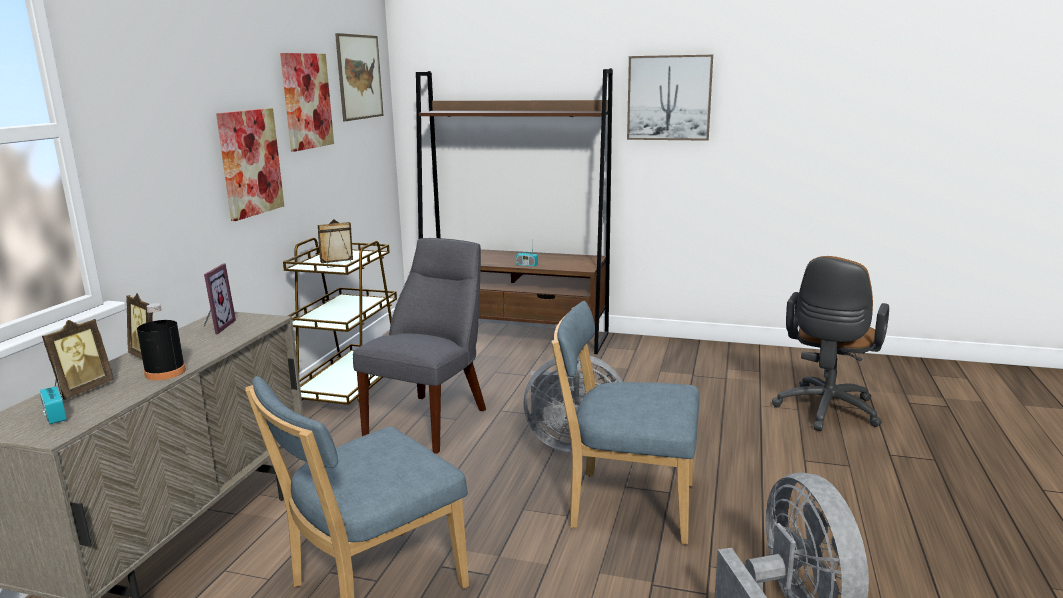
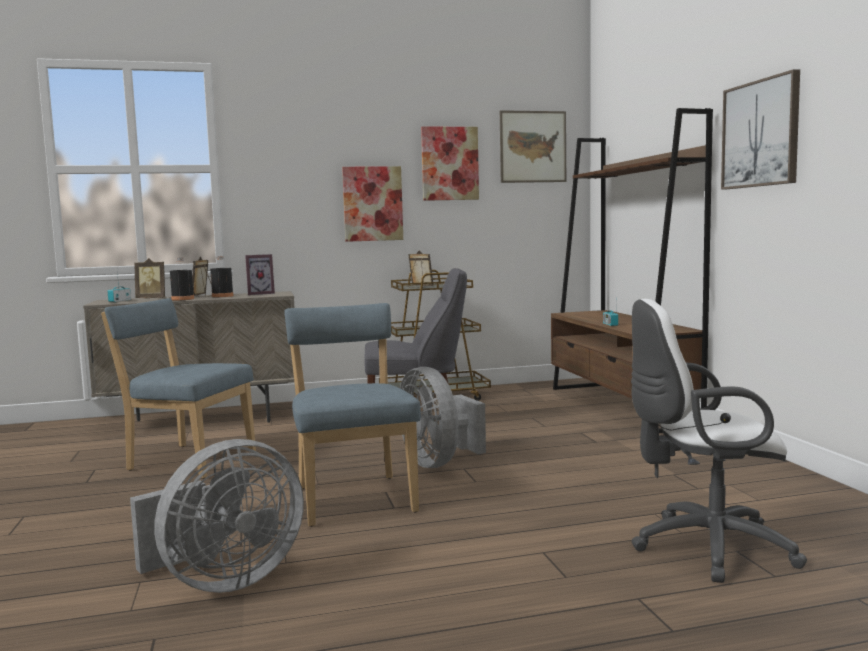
camera: 60 degrees right, 10 degrees down
brown office chair [772,256,889,431] -> white office chair [631,299,807,583]
none -> black bottle [210,256,233,297]

